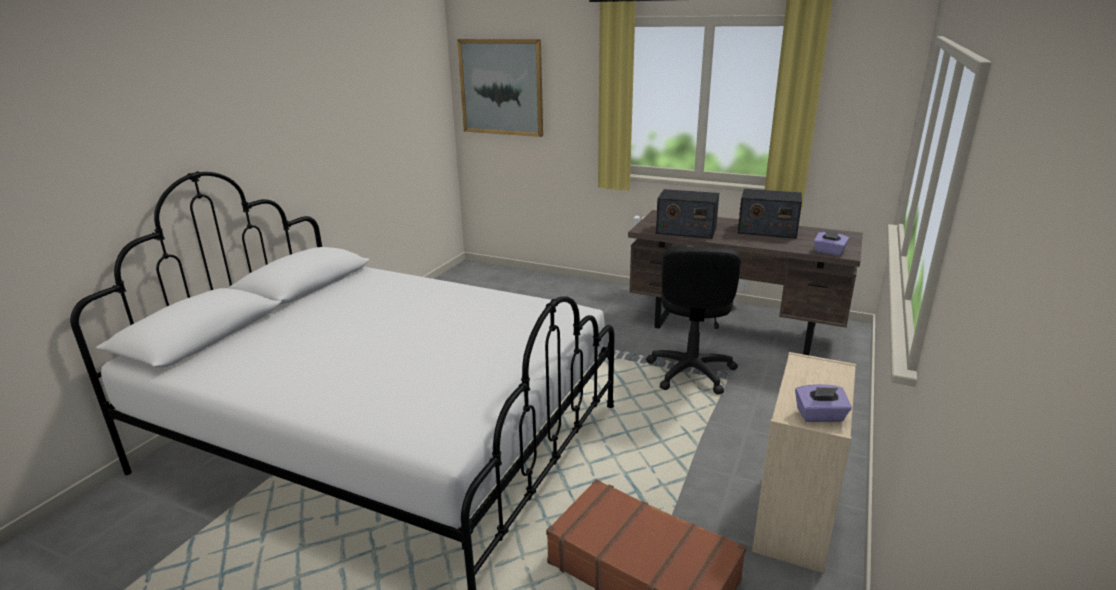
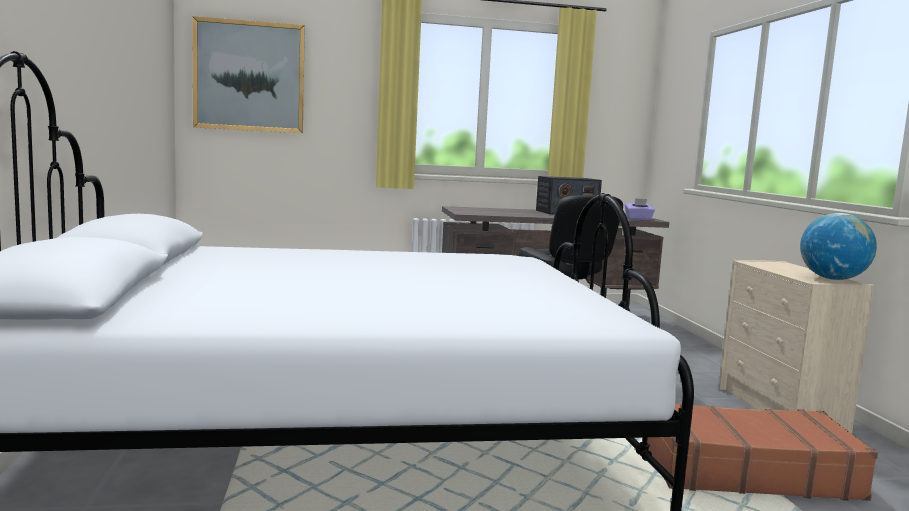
camera: 35 degrees left, 15 degrees down
radio [656,189,719,239] -> none
purple tissue box [795,384,852,422] -> globe [800,213,877,280]

